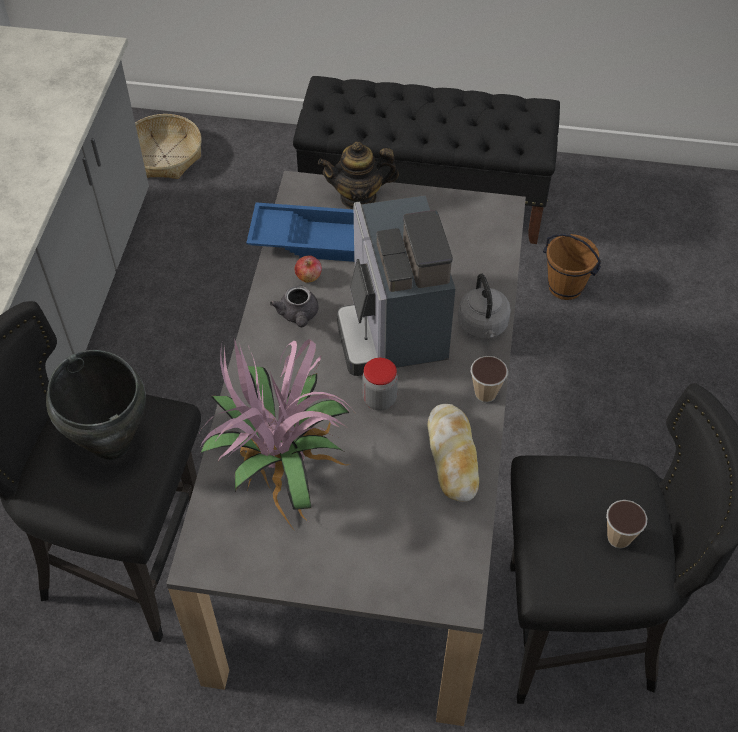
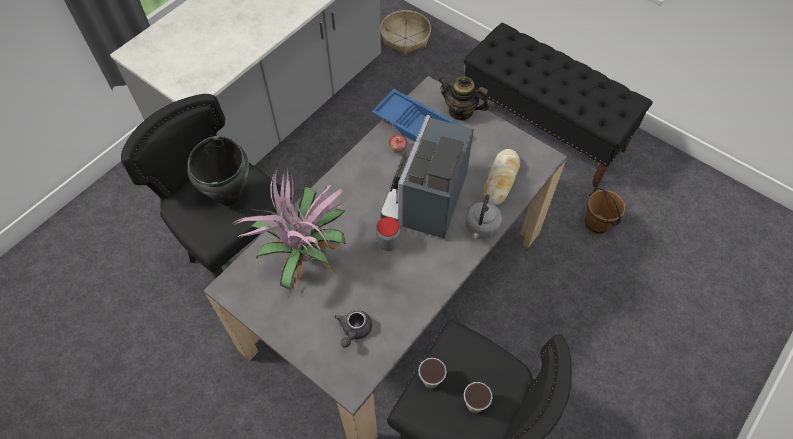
camera: 30 degrees right, 5 degrees up
grey teapot [270,285,319,327] -> grey teapot moved to [334,310,372,348]
bread [428,404,479,502] -> bread moved to [483,149,520,205]
cup [471,356,508,403] -> cup moved to [418,358,447,388]

